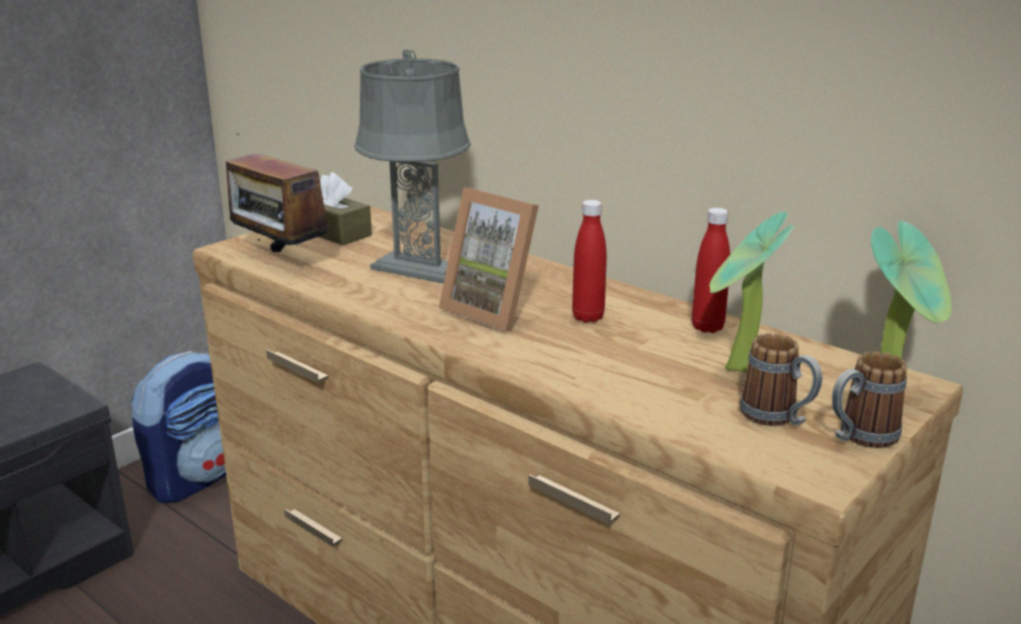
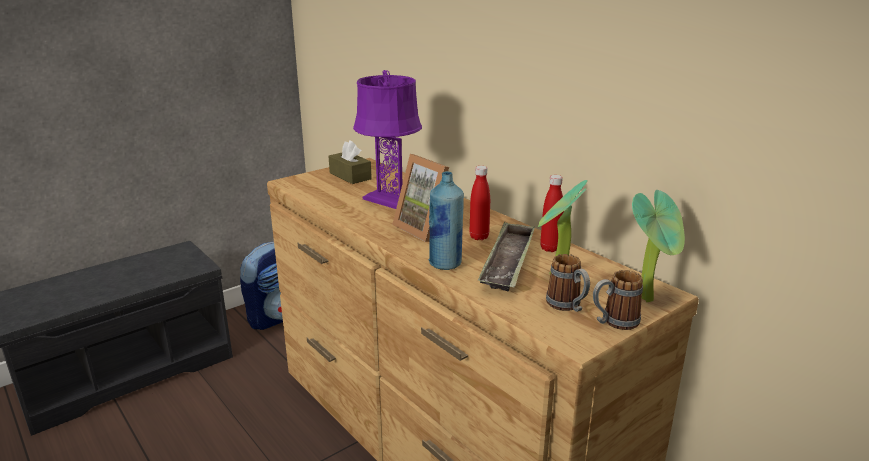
camera: 10 degrees right, 0 degrees up
radio [226,134,329,252] -> none
grey table lamp [354,49,471,284] -> purple table lamp [353,70,422,209]
none -> blue bottle [429,171,464,270]
none -> tray [478,222,535,292]

